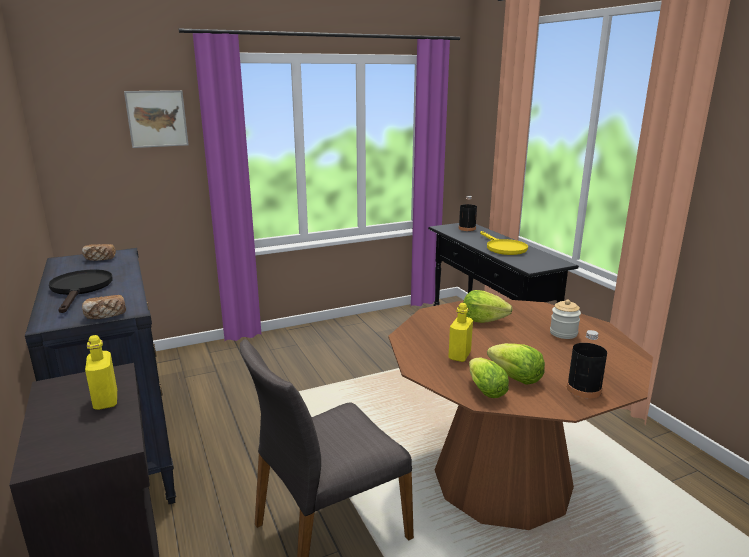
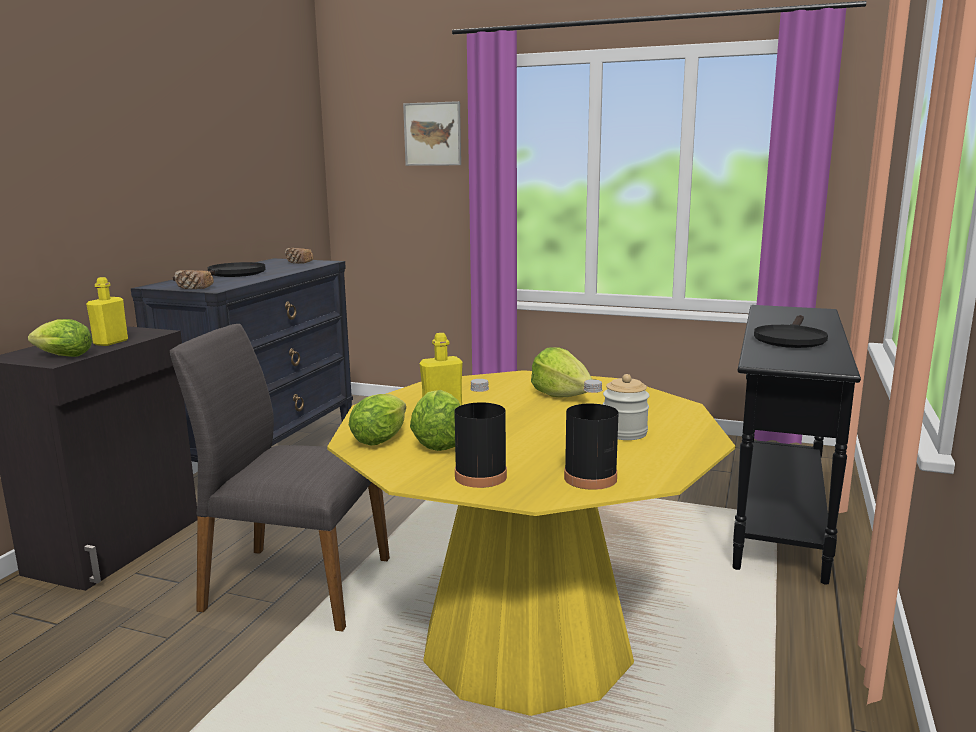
camera: 45 degrees right, 5 degrees down
brown dining table [388,299,653,530] -> yellow dining table [327,370,735,716]
black bottle [459,196,477,231] -> black bottle moved to [564,379,619,490]
yellow frying pan [480,231,528,255] -> black frying pan [754,315,828,348]
none -> lettuce [28,319,92,357]

